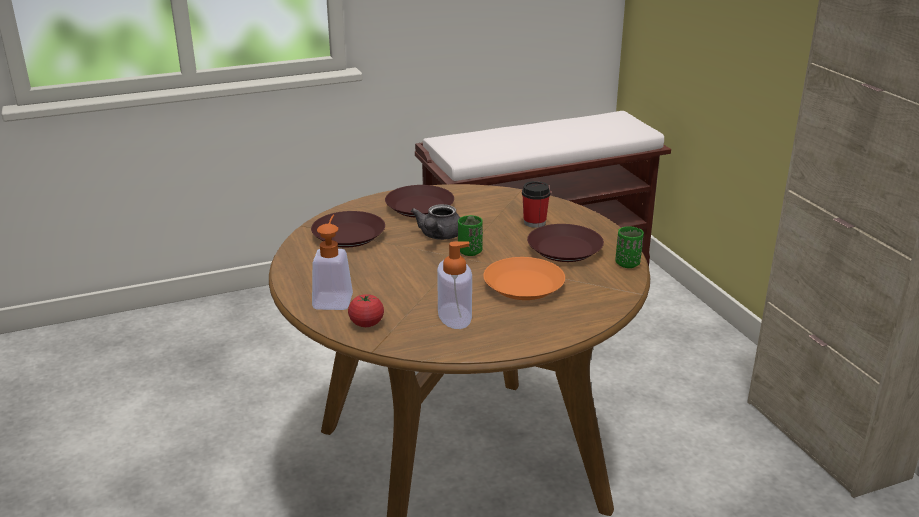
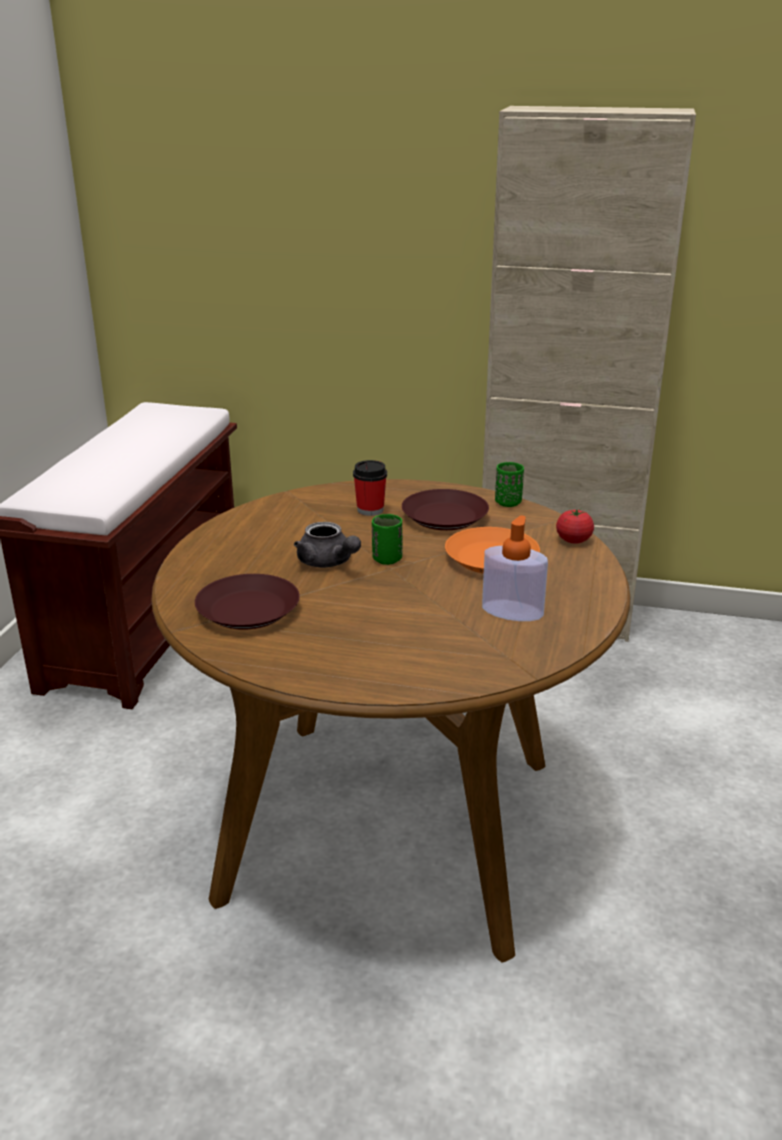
camera: 55 degrees left, 0 degrees up
soap dispenser [312,214,353,310] -> none
tomato [348,294,384,327] -> tomato moved to [556,509,594,543]
brown plate [385,185,454,218] -> none

